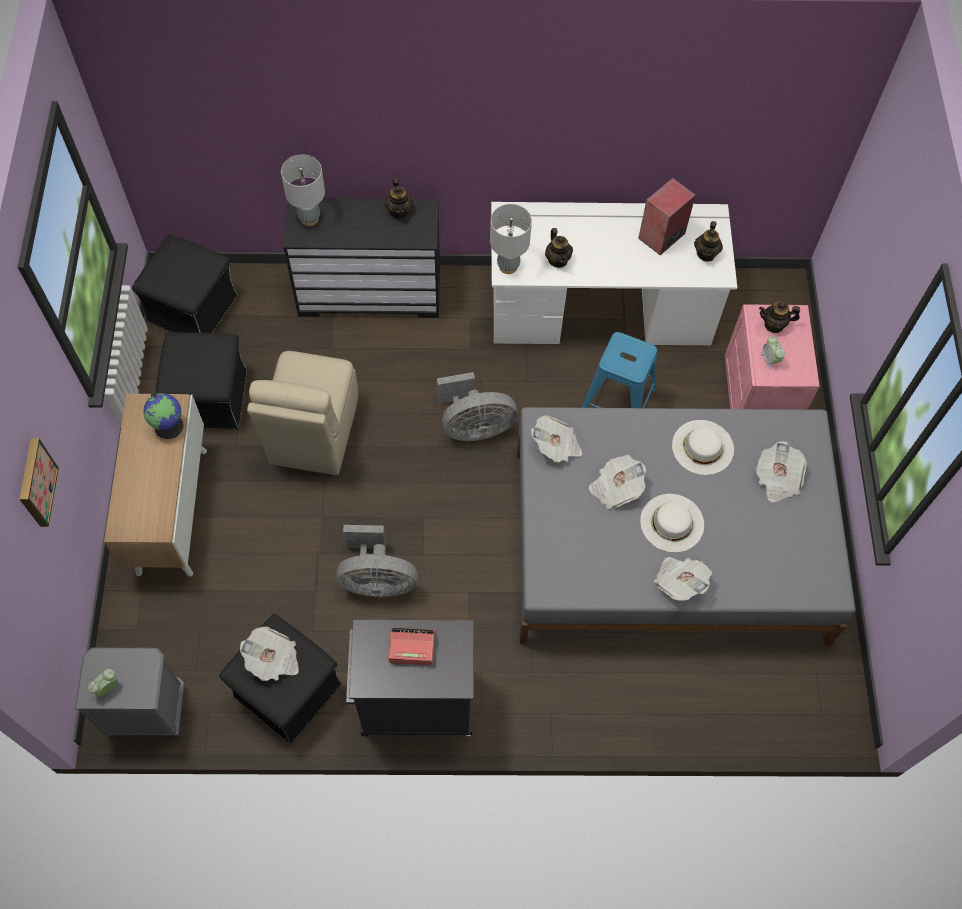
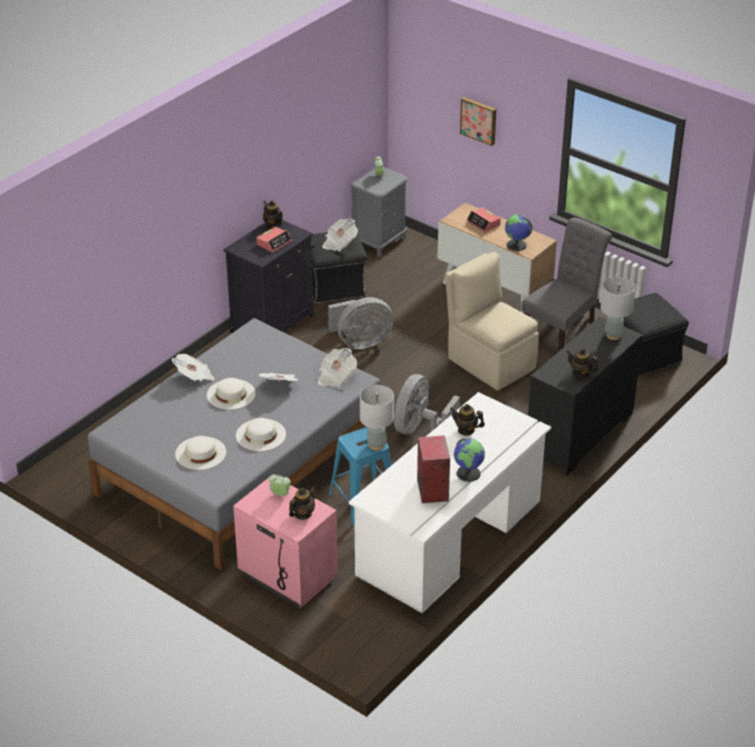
camera: 130 degrees right, 25 degrees down
black ottoman [155,332,247,430] -> grey chair [522,217,612,352]
grey fan [336,525,418,598] -> grey fan turned 150 degrees counterclockwise [328,297,393,349]
grey table lamp [490,204,532,274] -> grey table lamp moved to [360,385,394,450]
teapot [694,221,723,262] -> teapot moved to [263,200,283,229]
newspaper [755,441,807,503] -> white hat [175,436,226,470]
none -> globe [454,439,485,482]
none -> alarm clock [467,207,501,232]

